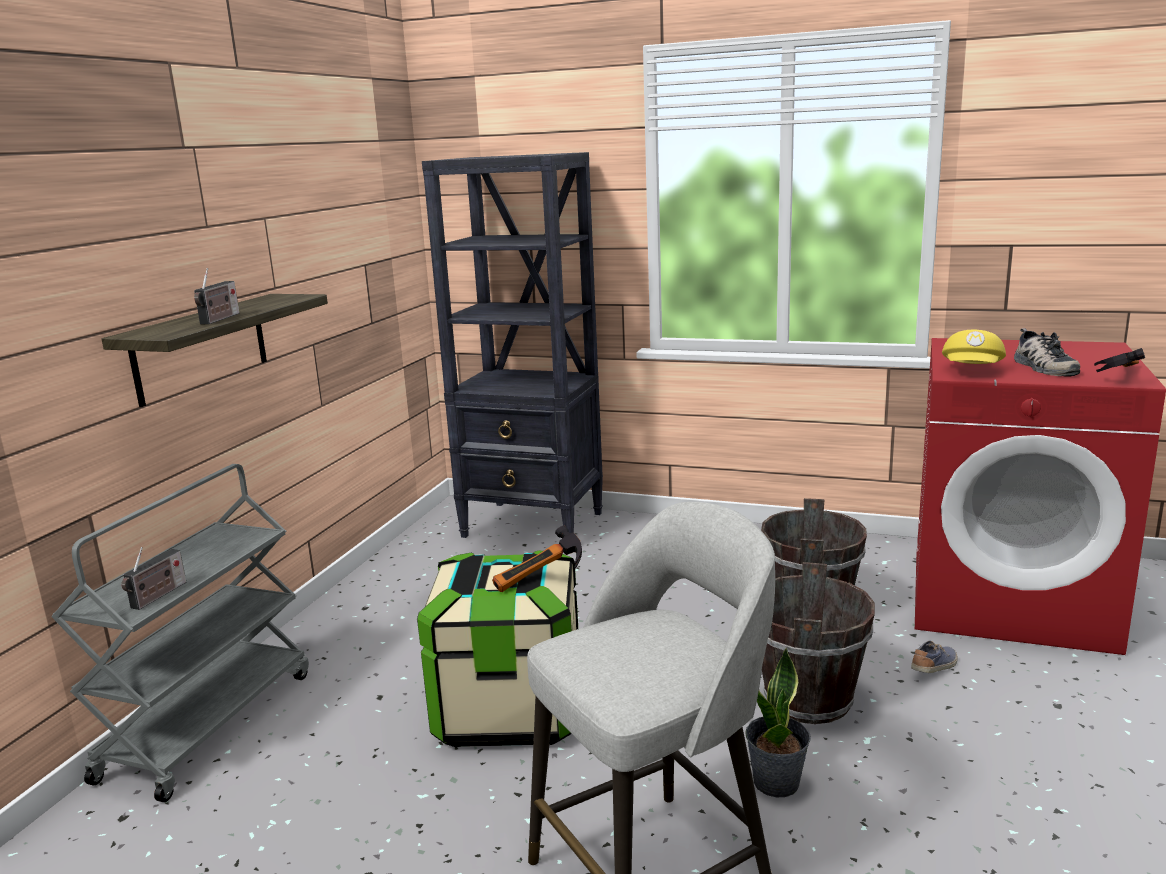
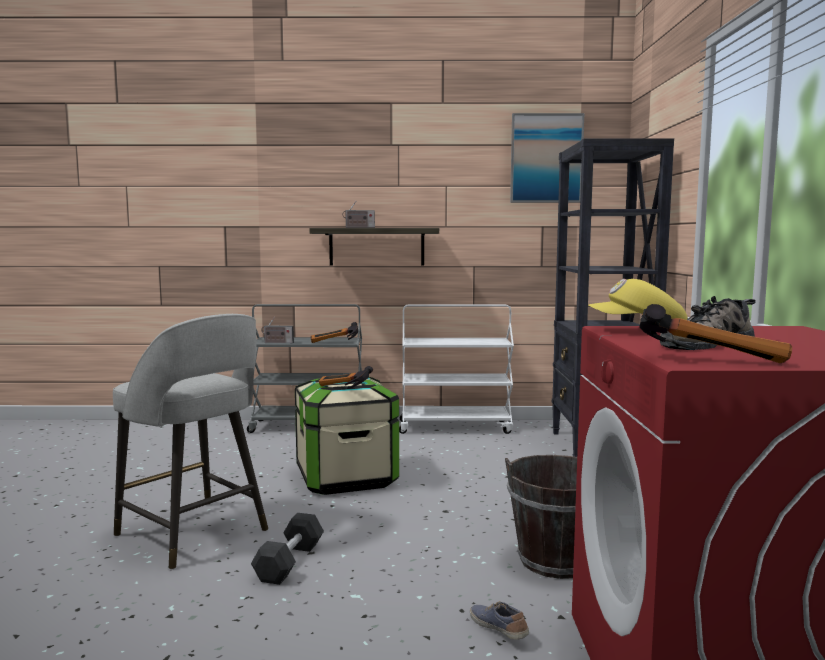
camera: 70 degrees right, 10 degrees down
potted plant [745,647,811,797] -> black dumbbell [251,513,324,585]
brown bucket [762,562,875,724] -> none
shoe [911,641,958,673] -> shoe turned 150 degrees counterclockwise [470,601,529,640]
none -> hammer [311,322,358,343]
none -> white cart [399,305,514,434]
none -> picture [510,113,584,203]

